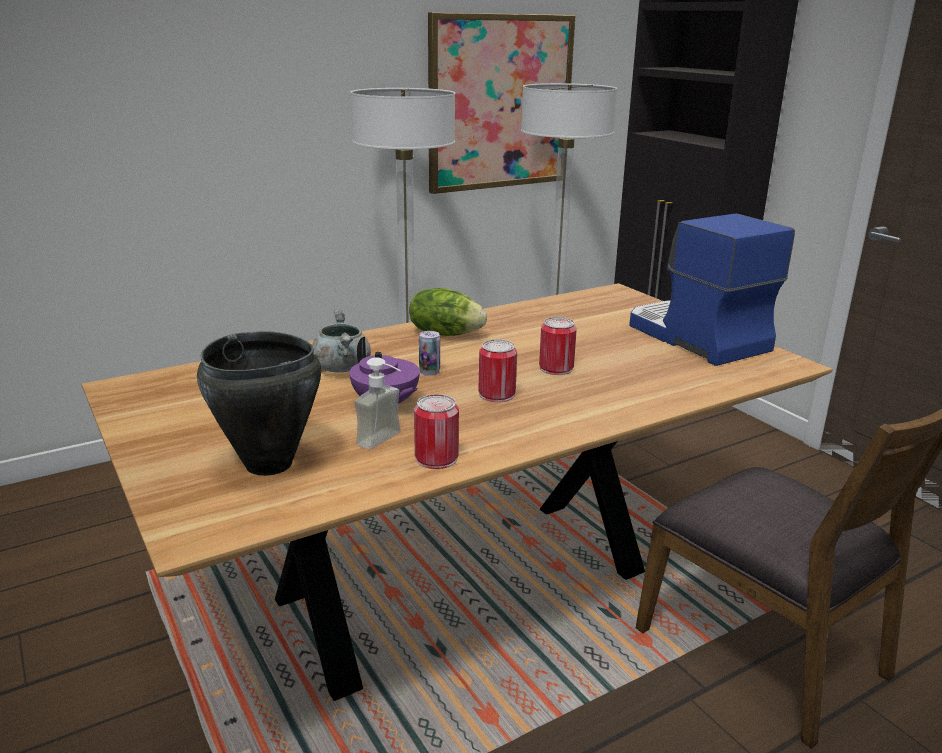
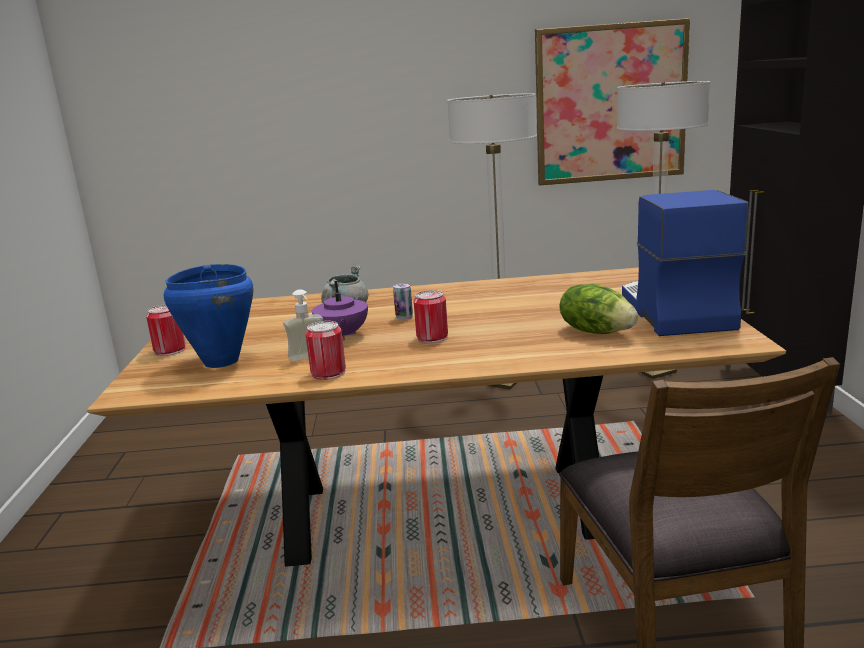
camera: 30 degrees right, 5 degrees down
black cooking pot [197,331,321,476] -> blue cooking pot [164,264,253,368]
lettuce [409,288,487,336] -> lettuce moved to [560,284,638,334]
can [539,317,577,375] -> can moved to [146,304,186,356]

